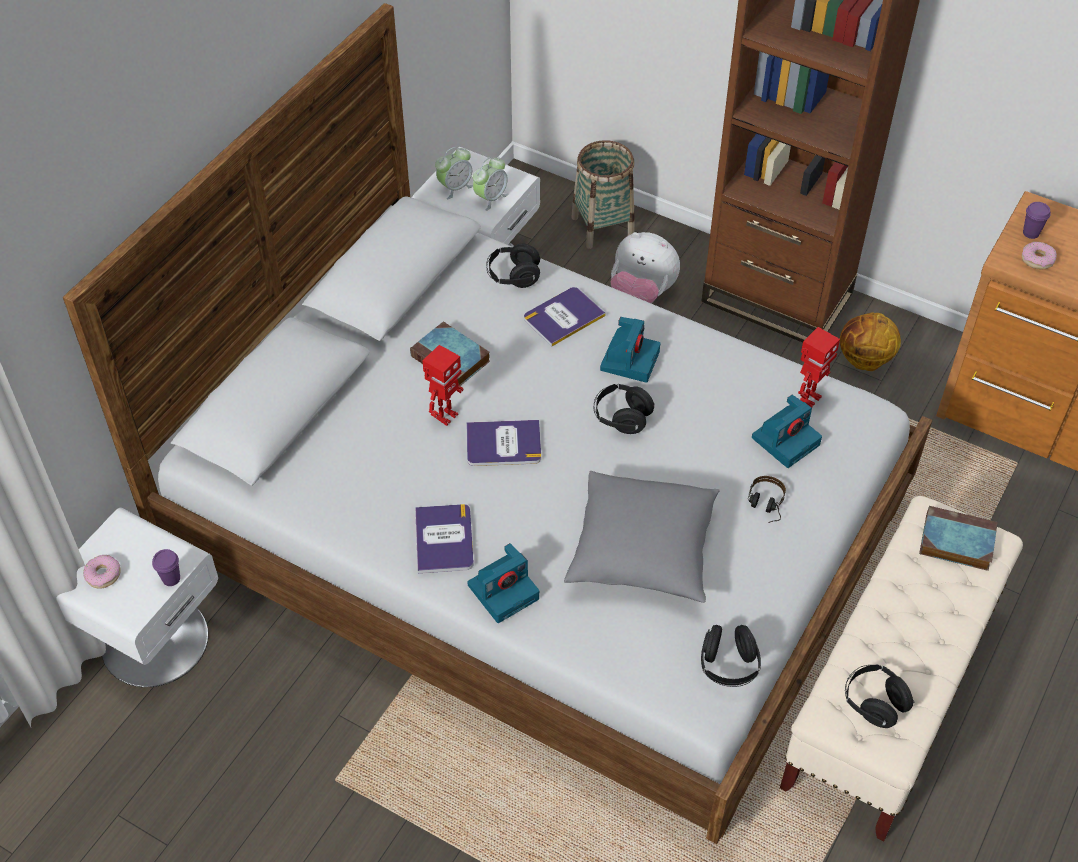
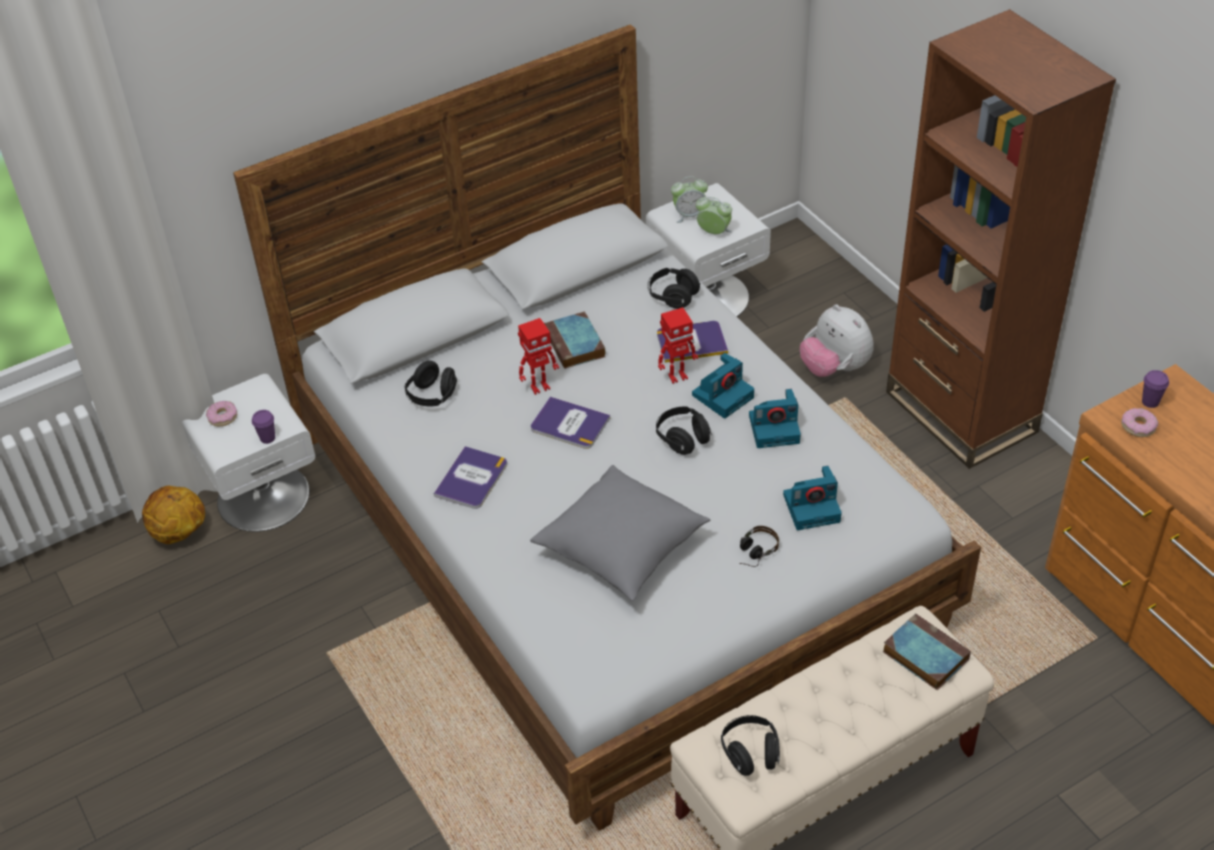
camera: 30 degrees right, 5 degrees down
camera [468,543,539,623] -> camera moved to [749,389,801,448]
alarm clock [473,157,508,211] -> alarm clock turned 135 degrees counterclockwise [696,197,732,234]
basket [571,140,635,249] -> none
black headphones [701,625,761,687] -> black headphones moved to [404,361,457,406]
toy robot [798,327,840,407] -> toy robot moved to [658,307,698,384]
basketball [840,312,901,371] -> basketball moved to [142,486,205,544]

